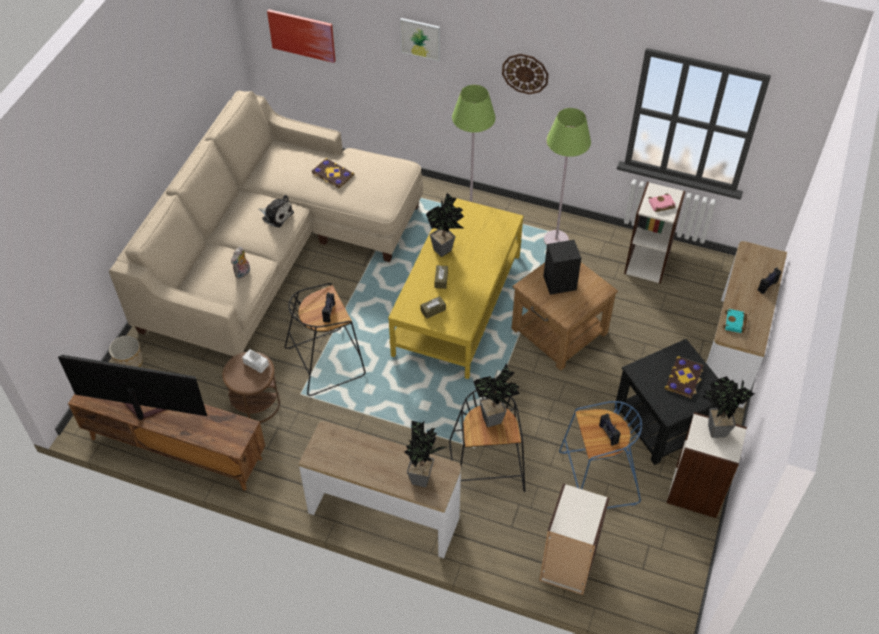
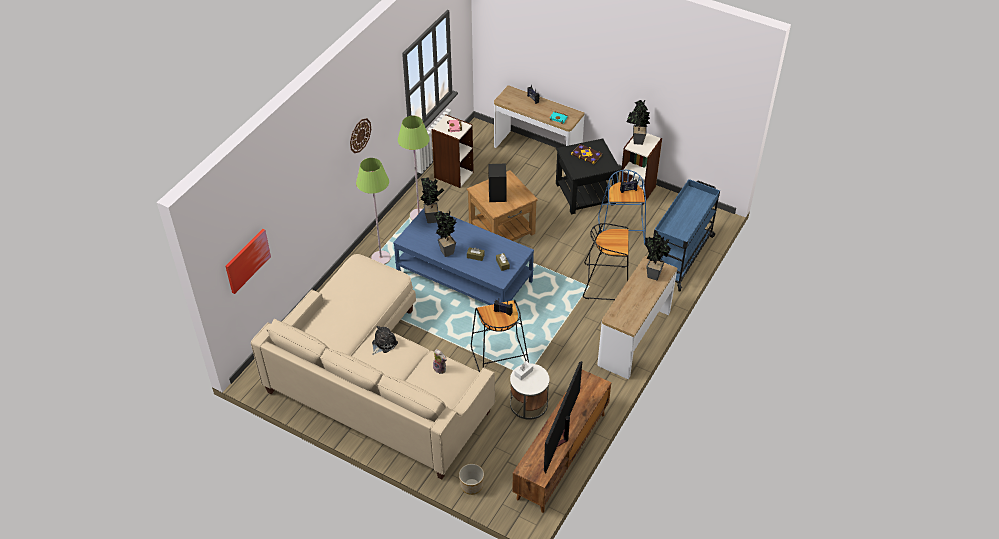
camera: 80 degrees left, 5 degrees down
brown side table [222,352,280,423] -> white side table [510,363,549,420]
book [312,158,354,188] -> none
yellow coffee table [388,197,524,379] -> blue coffee table [393,208,534,305]
picture [400,18,440,61] -> none
potted plant [473,363,520,427] -> potted plant moved to [421,178,444,223]
bookcase [539,483,609,595] -> blue cart [653,179,720,292]

